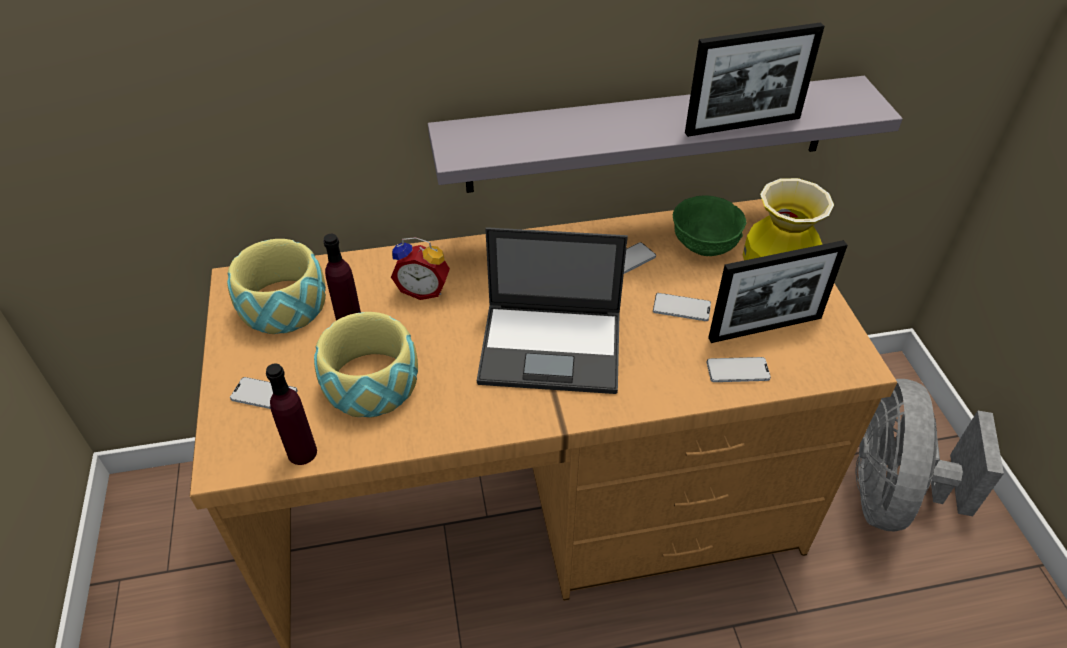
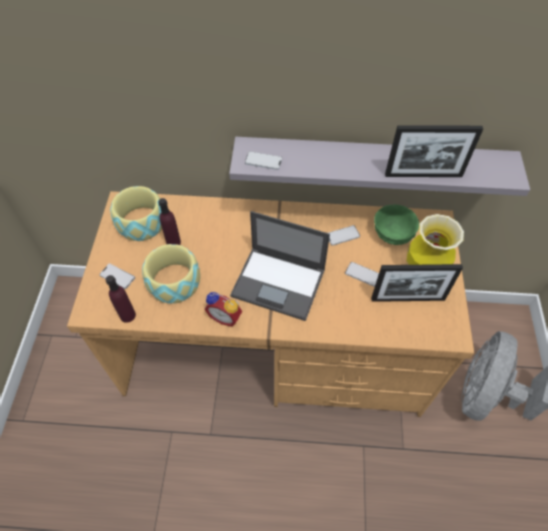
camera: 15 degrees right, 10 degrees up
alarm clock [391,237,450,300] -> alarm clock moved to [204,292,242,327]
phone [707,357,771,382] -> phone moved to [245,151,282,170]

